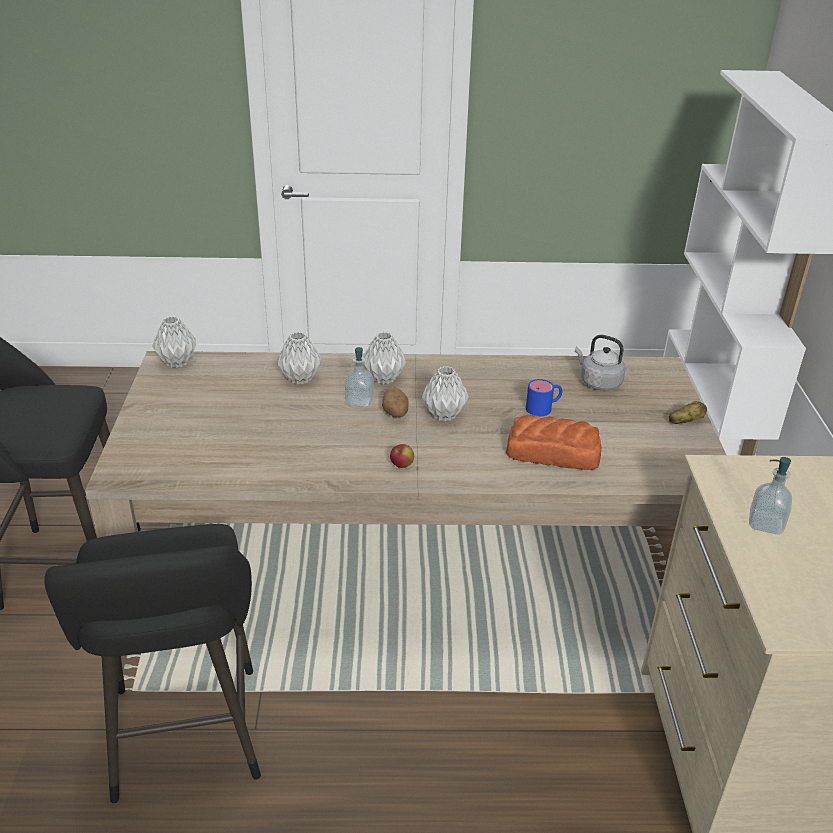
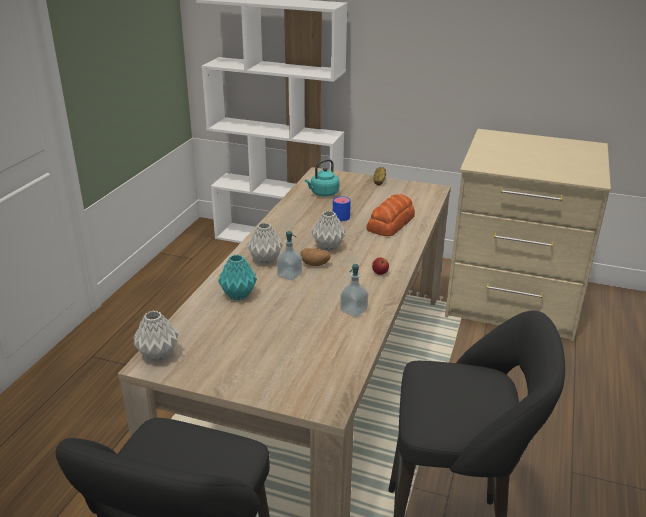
camera: 70 degrees left, 5 degrees down
grey vase [277,332,321,384] -> turquoise vase [218,255,257,301]
grey kettle [575,335,626,390] -> turquoise kettle [305,159,339,197]
soap dispenser [749,457,792,534] -> soap dispenser moved to [340,264,368,317]

